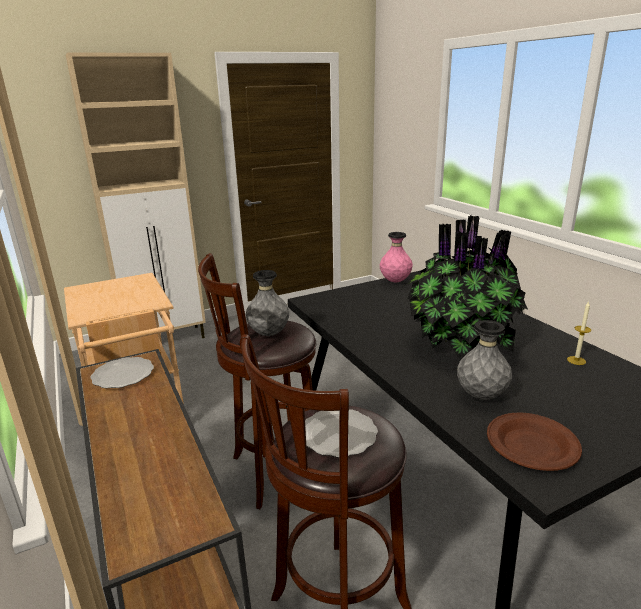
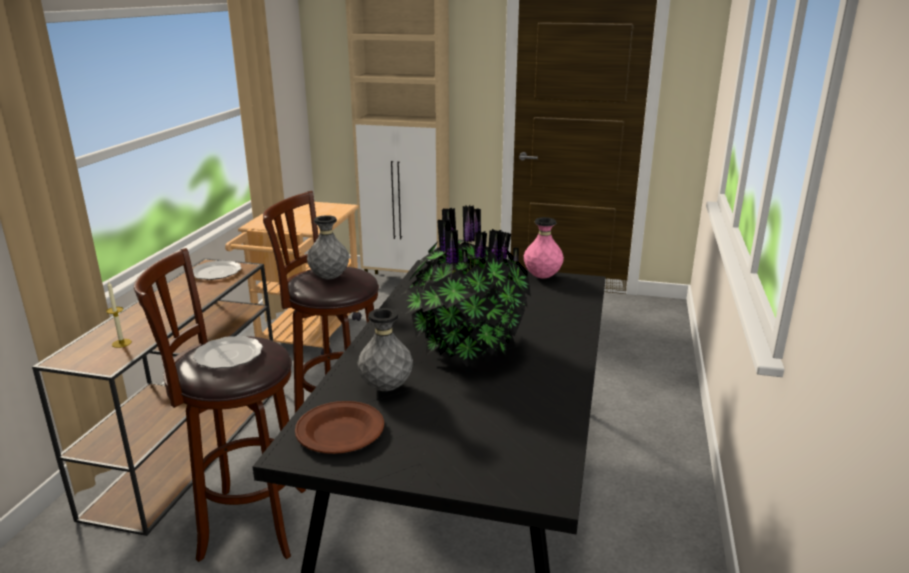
camera: 40 degrees right, 0 degrees up
candle [567,301,591,365] -> candle moved to [106,282,132,348]

